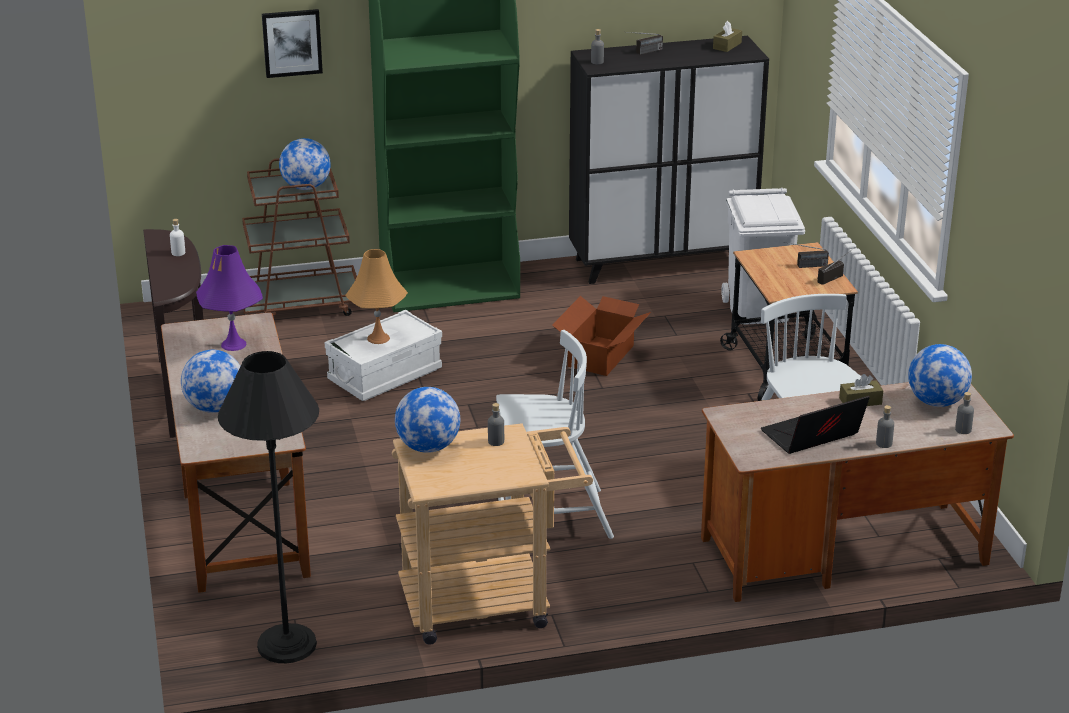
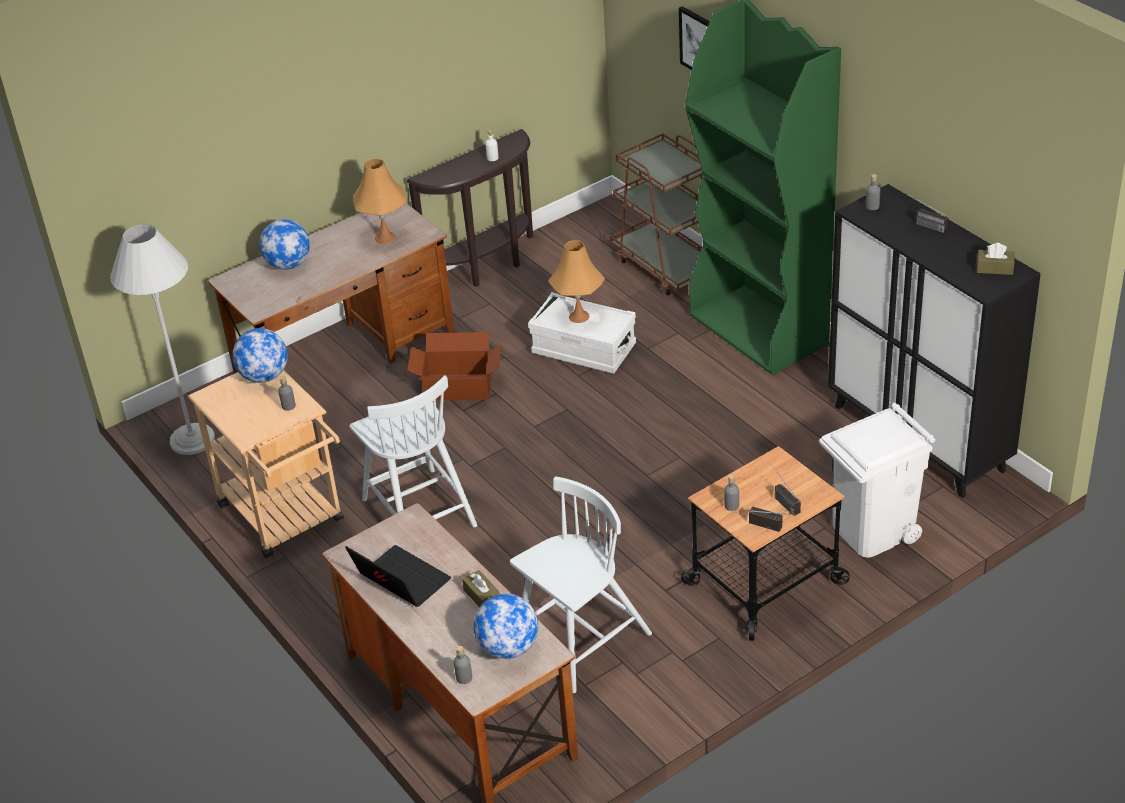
camera: 70 degrees right, 10 degrees up
purple table lamp [196,245,263,351] -> orange table lamp [353,158,406,244]
black floor lamp [218,351,319,663] -> white floor lamp [110,224,215,455]
globe [279,138,331,190] -> none
cardboard box [552,296,651,376] -> cardboard box moved to [407,332,502,400]
grey bottle [876,405,894,448] -> grey bottle moved to [724,475,739,511]

